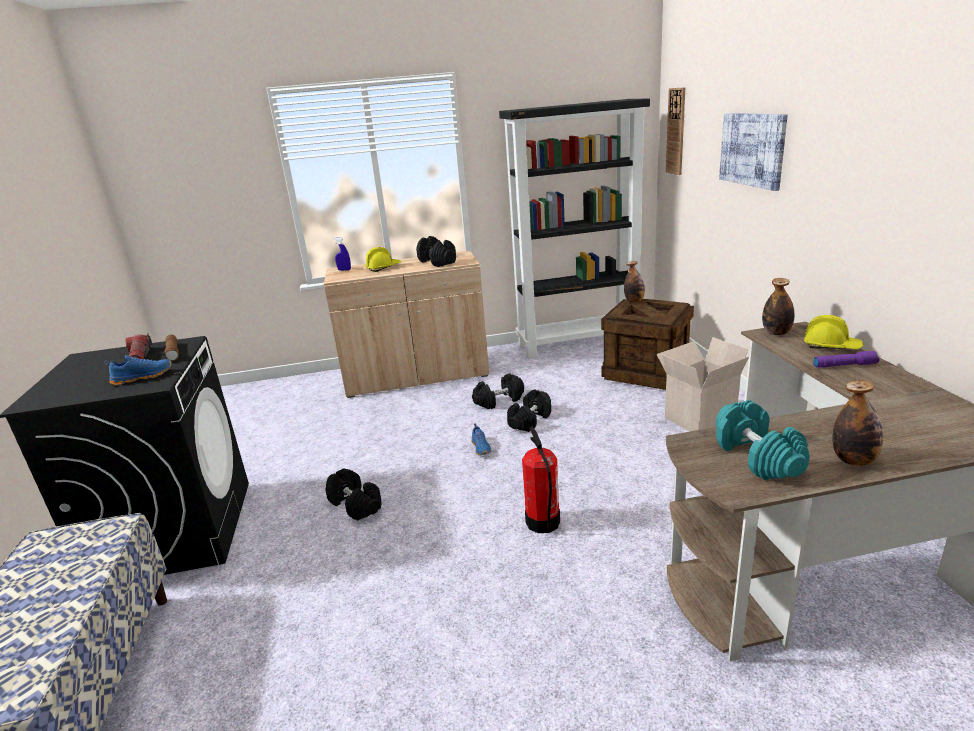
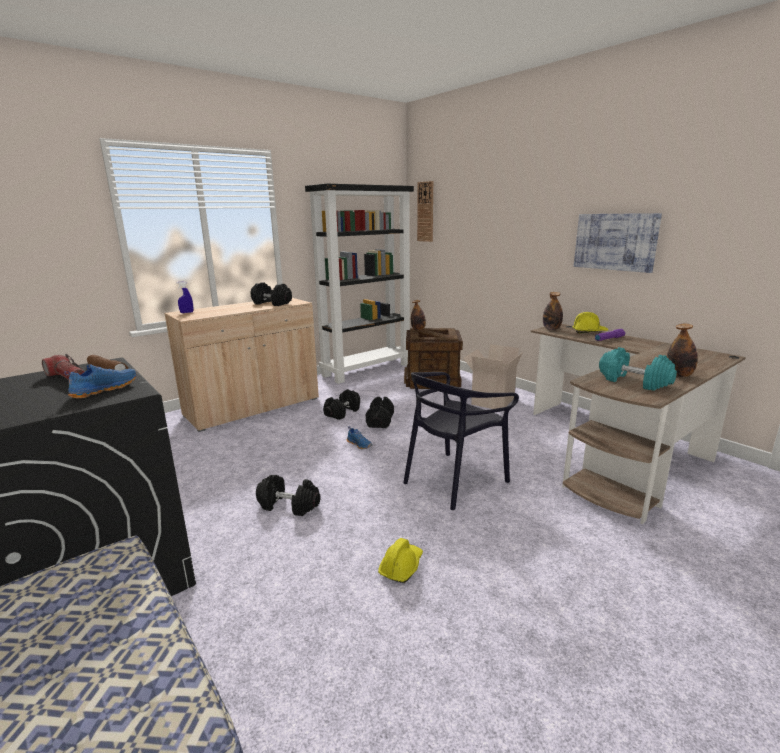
camera: 30 degrees left, 5 degrees down
yellow hard hat [365,247,401,272] -> yellow hard hat moved to [378,538,423,583]
fire extinguisher [522,426,560,533] -> black chair [403,372,519,510]
picture [719,113,788,191] -> picture moved to [574,213,662,273]

